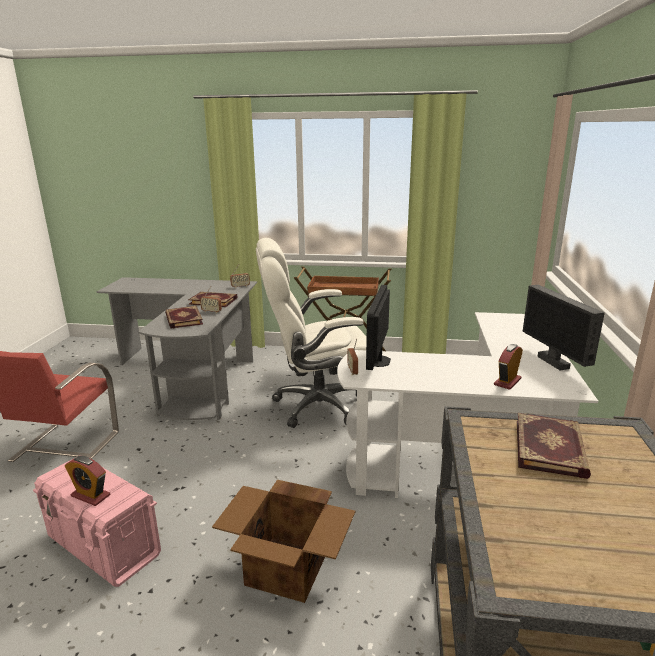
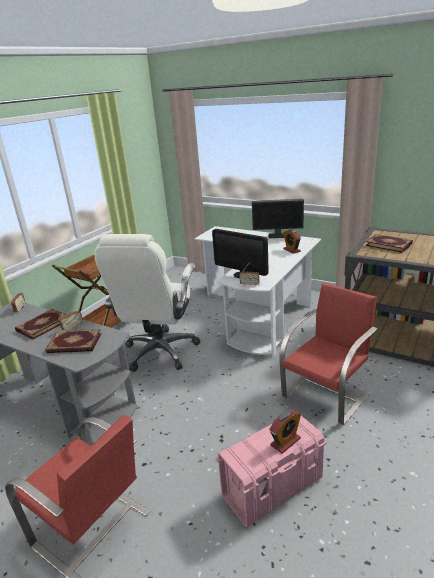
camera: 65 degrees left, 5 degrees up
cardboard box [212,480,355,603] -> red chair [280,283,378,425]

